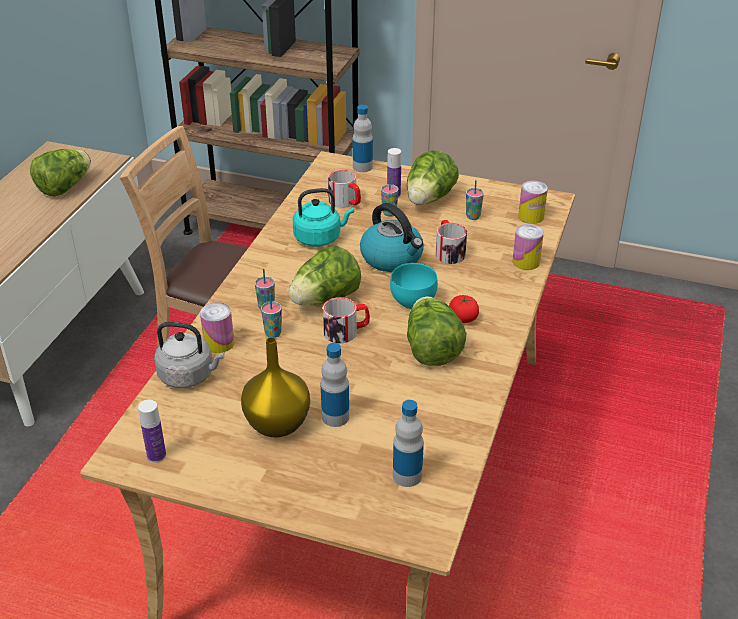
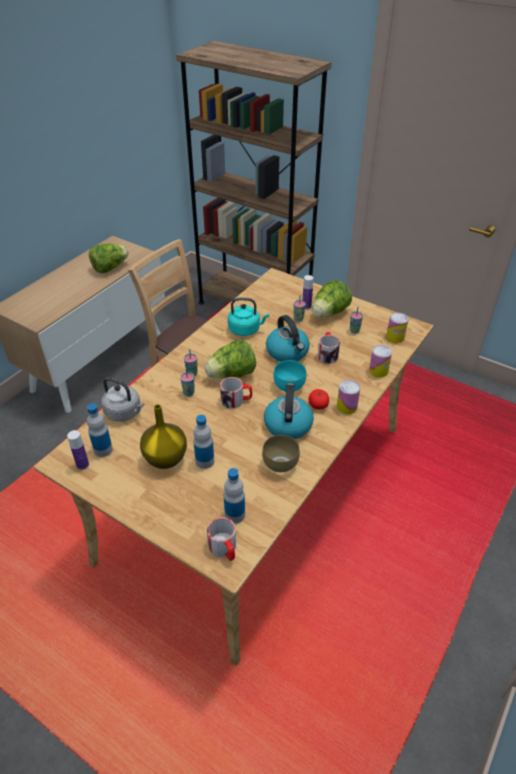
camera: 15 degrees right, 5 degrees up
can [200,302,234,353] -> can moved to [337,380,360,414]
mug [328,170,361,208] -> mug moved to [207,517,236,561]
bottle [353,105,373,172] -> bottle moved to [87,403,113,457]
lettuce [407,296,466,366] -> kettle [264,383,314,439]
none -> brown bowl [262,435,300,472]

